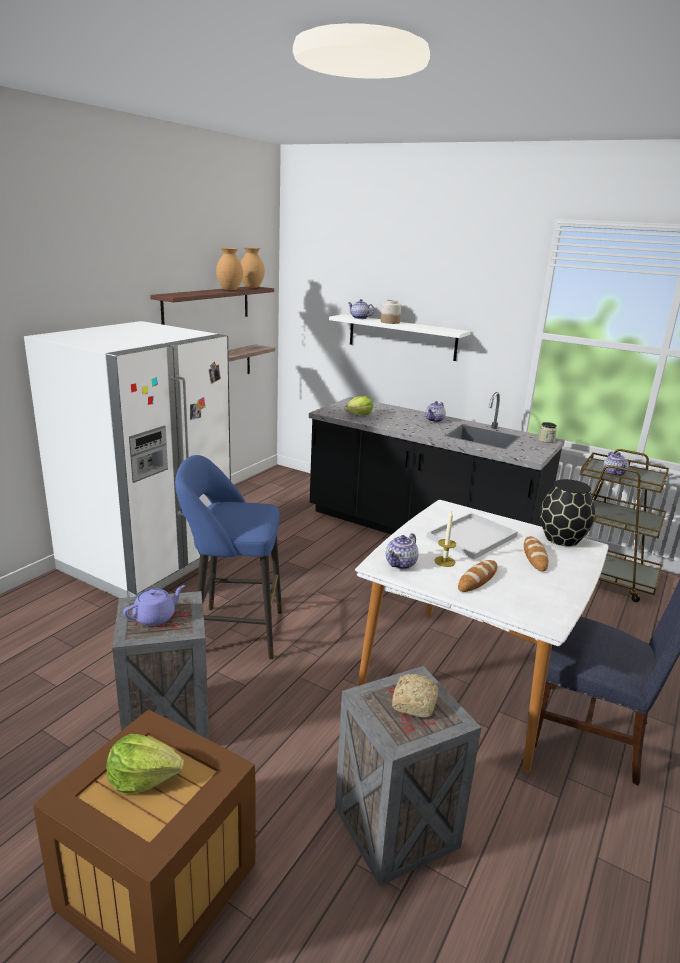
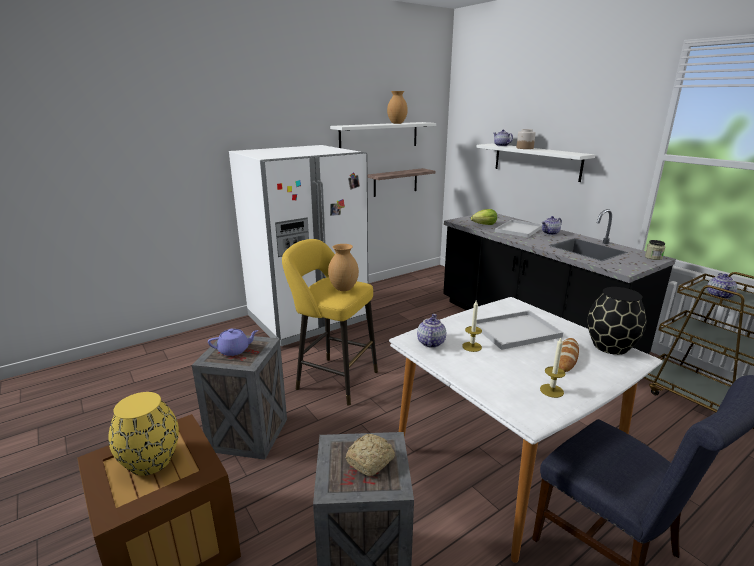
camera: 25 degrees right, 0 degrees up
lettuce [106,734,184,793] -> yellow vase [108,392,179,476]
brown shelf [150,287,274,325] -> white shelf [330,122,436,148]
blue stool [175,455,282,659] -> yellow stool [282,239,378,406]
brown vase [241,247,265,288] -> brown vase moved to [328,244,359,291]
teapot [386,533,419,570] -> teapot turned 135 degrees clockwise [417,314,446,348]
bread [458,560,497,592] -> none
none -> white tray [495,219,542,238]
none -> candle [540,338,566,398]

